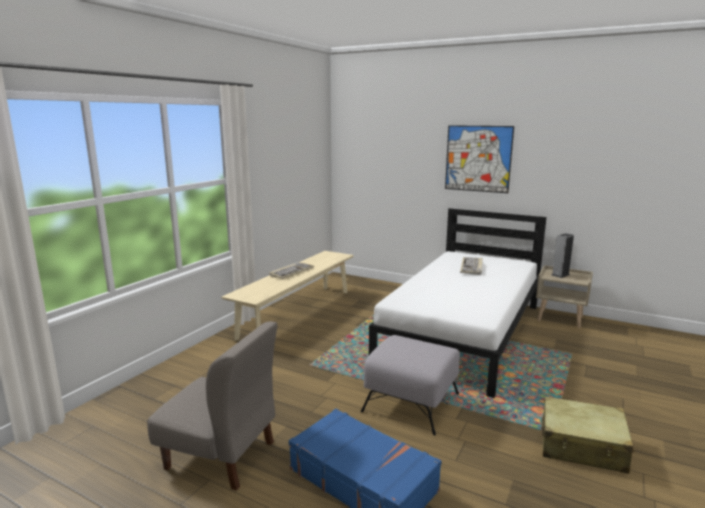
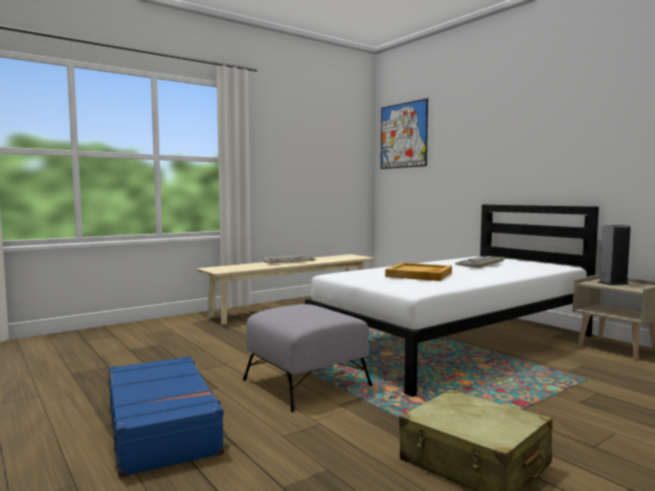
camera: 25 degrees right, 10 degrees down
grey chair [147,322,278,490] -> none
picture [445,125,514,193] -> picture moved to [381,98,428,169]
none -> beige tray [385,263,452,281]

